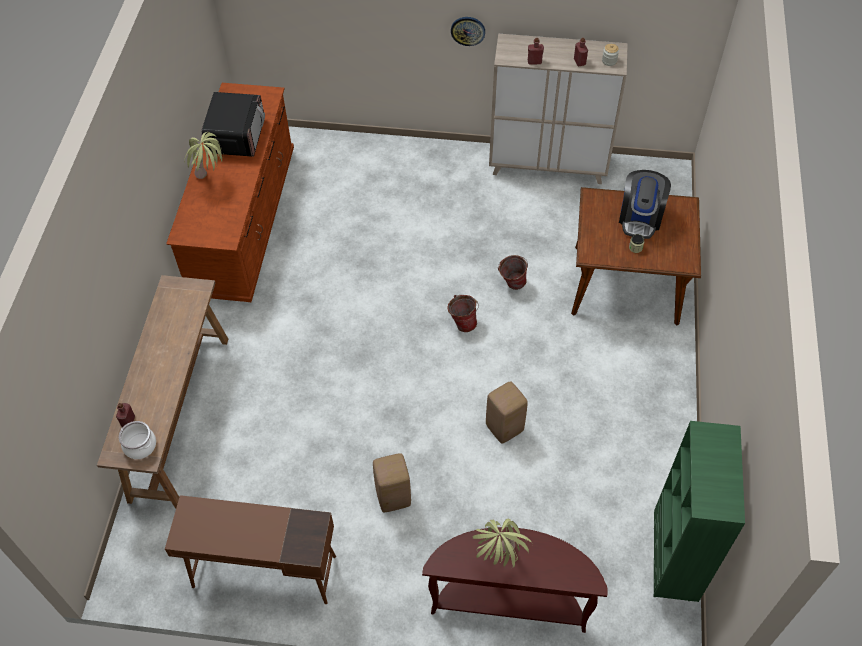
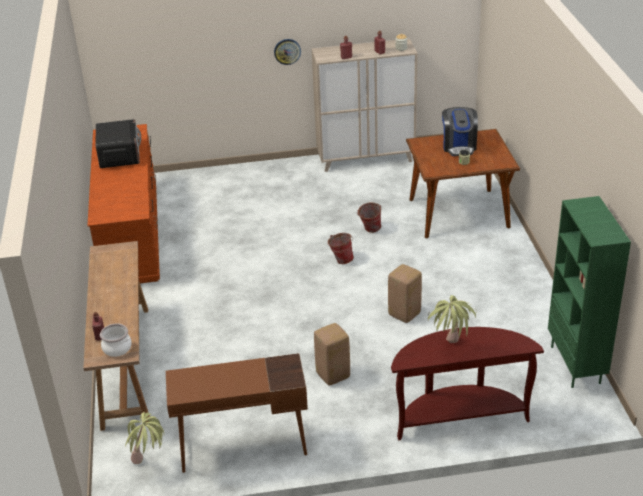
camera: 15 degrees left, 20 degrees down
potted plant [184,132,224,179] -> potted plant moved to [125,412,164,464]

